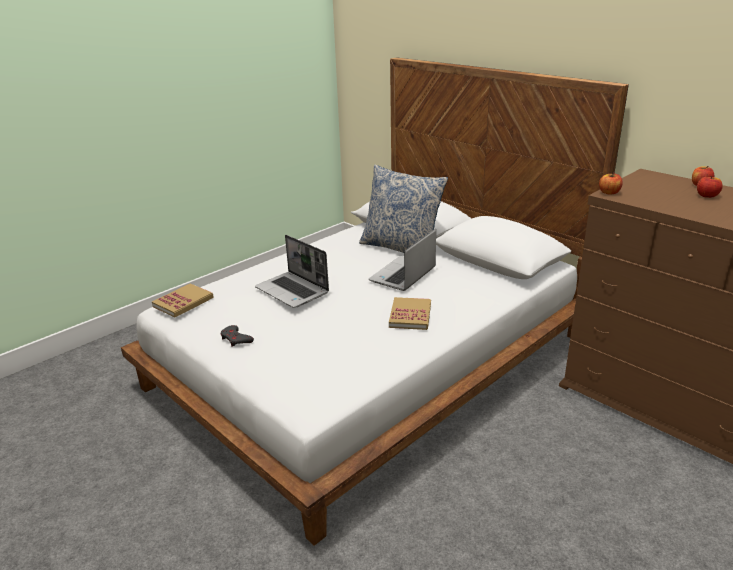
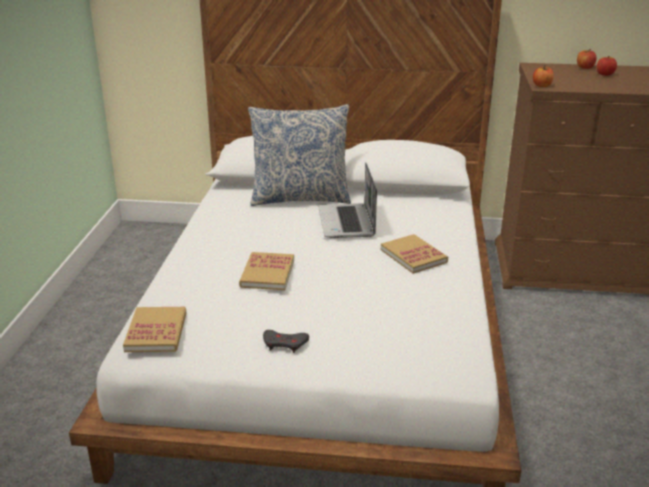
camera: 40 degrees left, 0 degrees up
laptop [255,235,329,308] -> book [239,252,294,290]

